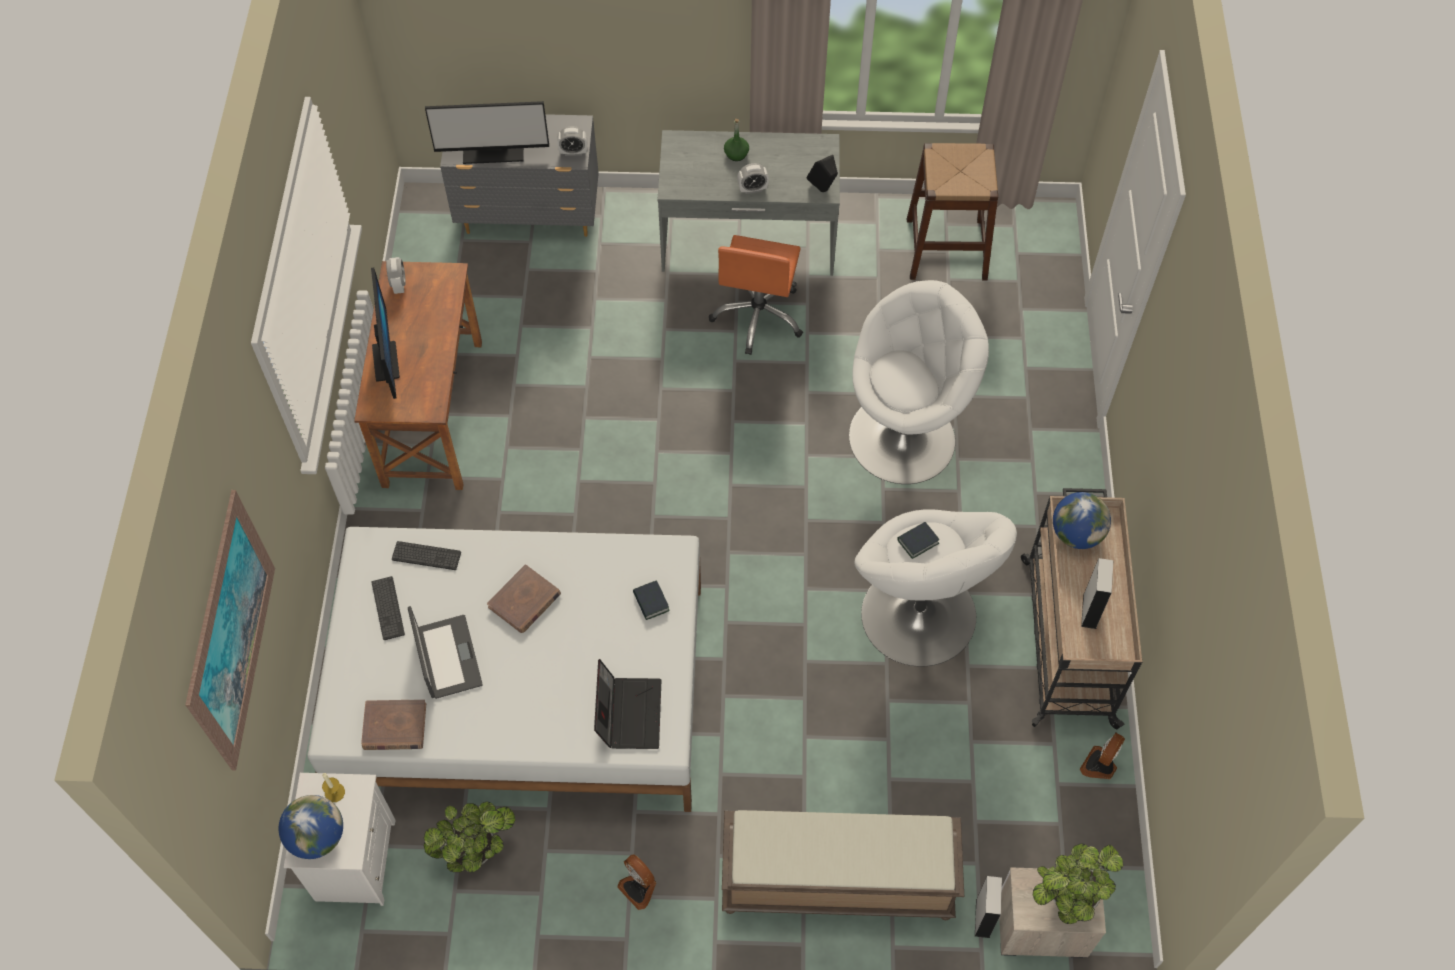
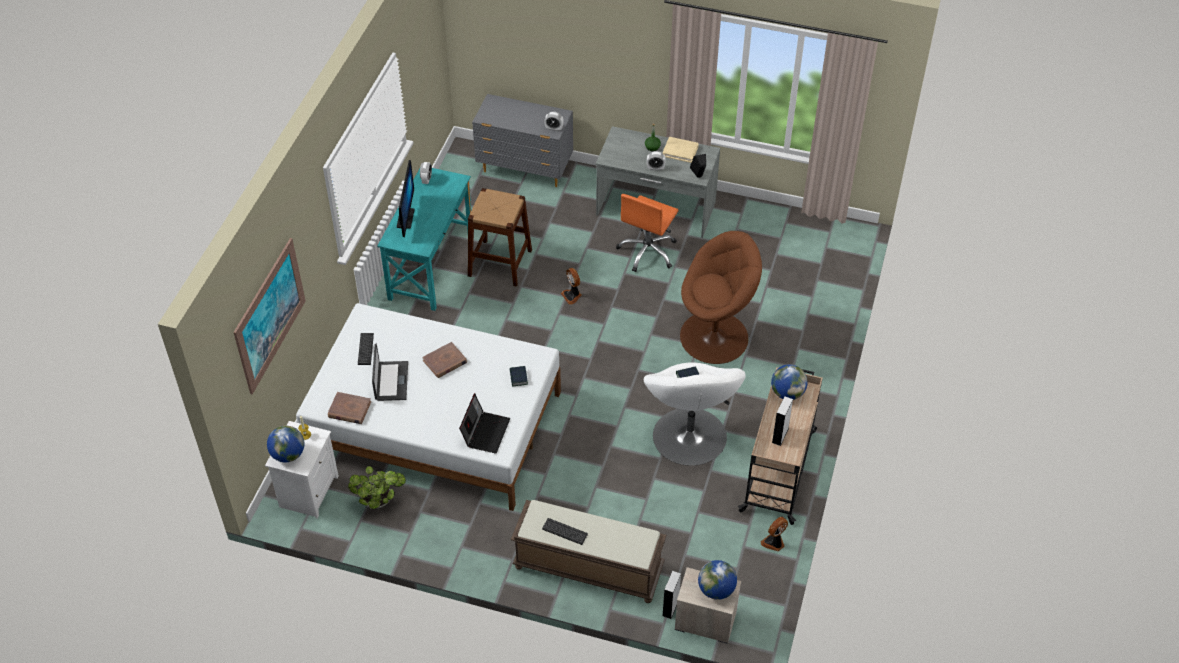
camera: 15 degrees right, 10 degrees down
brown desk [354,261,482,490] -> turquoise desk [377,168,471,311]
keyboard [392,541,461,570] -> keyboard moved to [542,518,588,545]
monitor [425,101,549,164] -> none
fan [617,855,656,910] -> fan moved to [561,268,582,305]
white armchair [849,280,989,484] -> brown armchair [680,231,762,364]
brown stool [907,143,998,280] -> brown stool moved to [468,188,532,287]
potted plant [1033,843,1124,924] -> globe [698,560,737,600]
none -> beige book [662,137,699,163]

